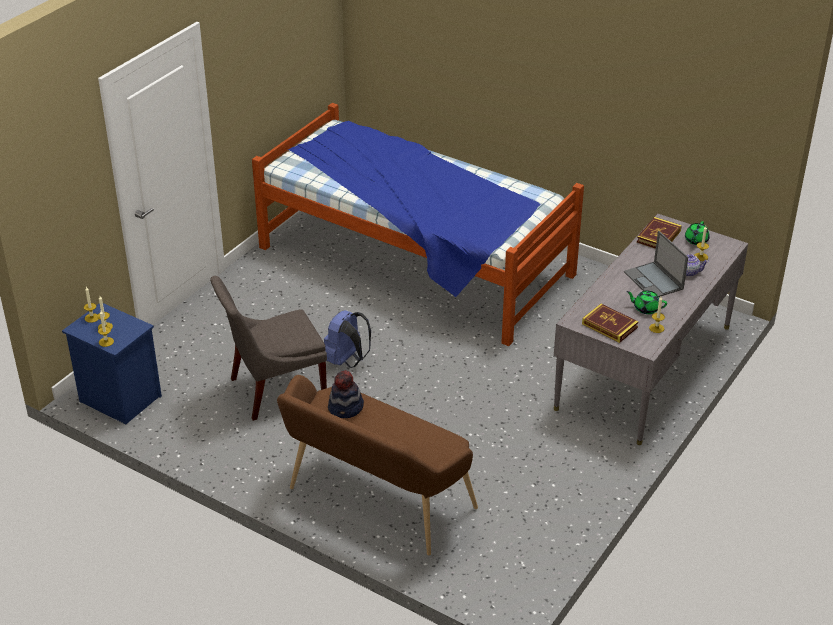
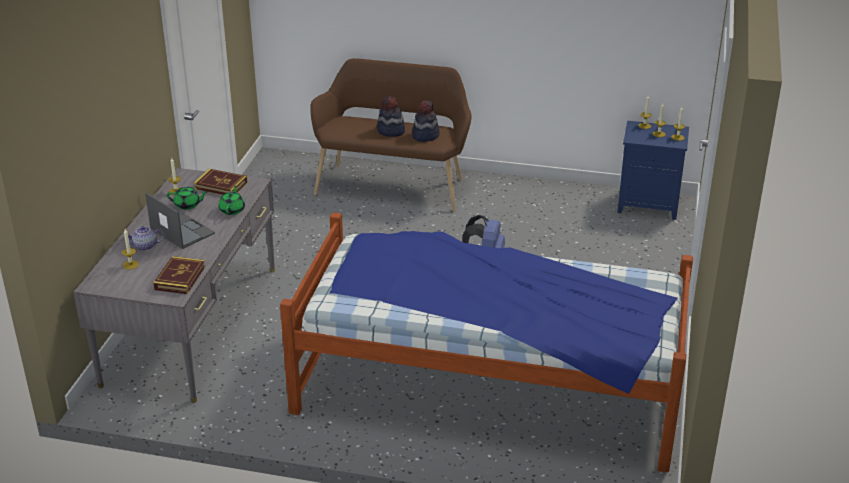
camera: 160 degrees right, 5 degrees down
grey chair [210,276,327,421] -> none
green teapot [685,221,710,245] -> green teapot moved to [219,186,245,215]
none -> hat [377,96,405,137]

